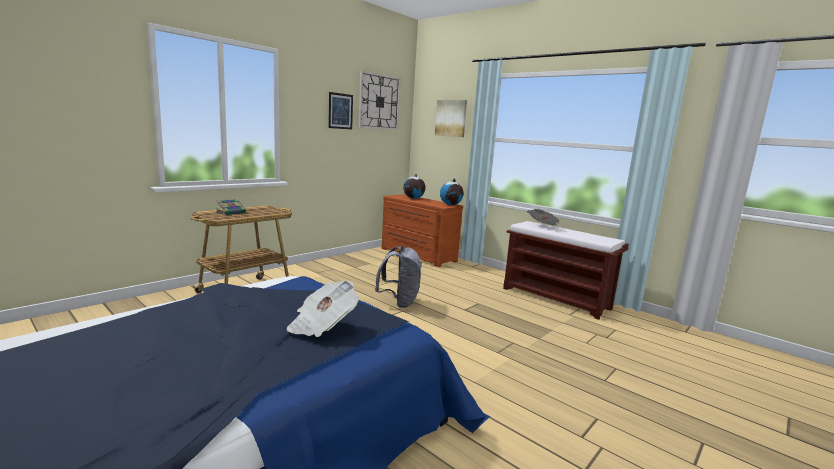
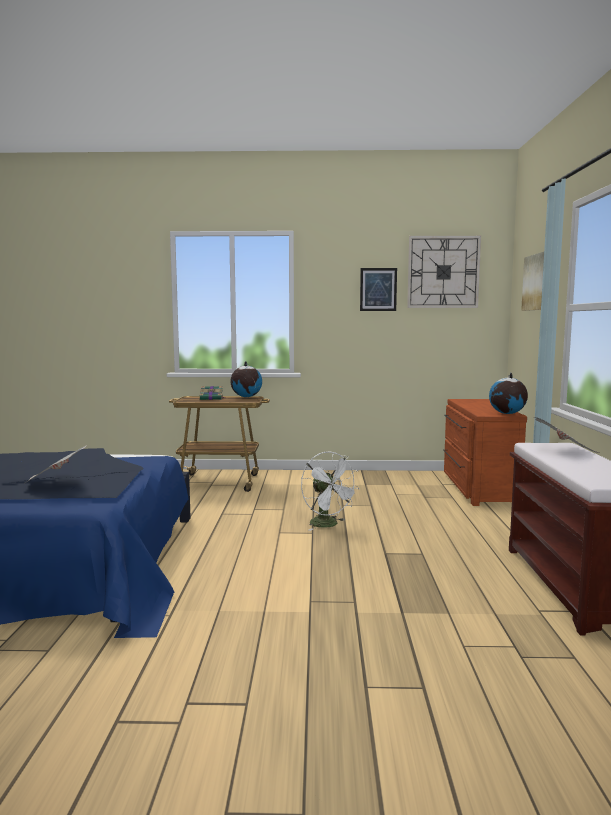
camera: 50 degrees right, 5 degrees down
grey backpack [375,246,422,308] -> white fan [301,451,360,531]
globe [403,174,425,199] -> globe moved to [230,361,262,397]

